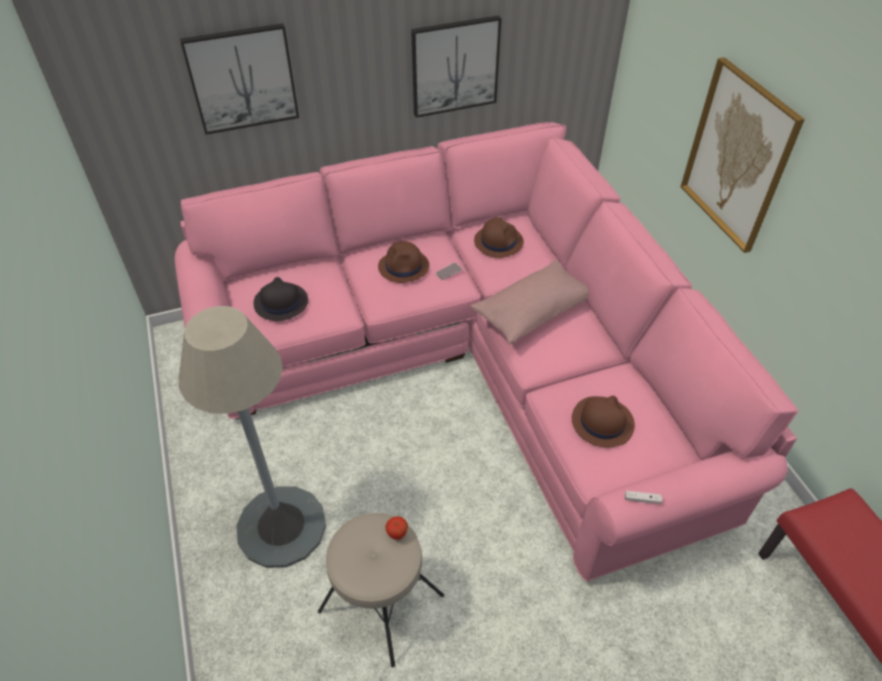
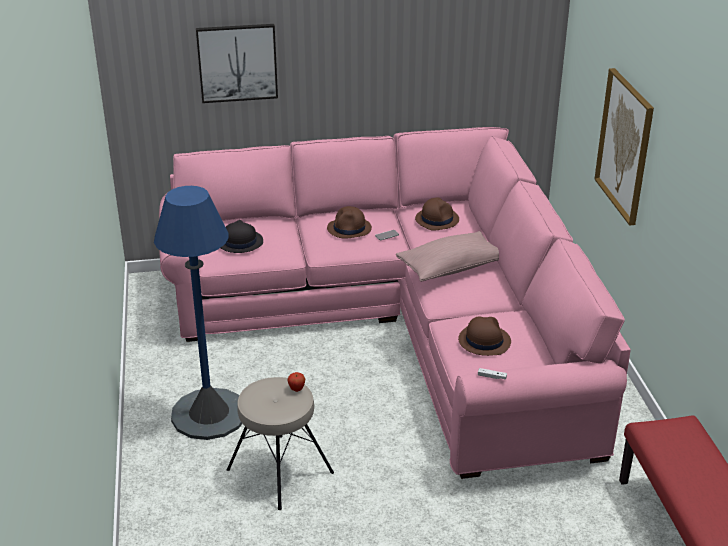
camera: 10 degrees right, 15 degrees down
grey floor lamp [179,306,326,568] -> blue floor lamp [154,186,242,440]
picture [411,15,501,118] -> none

